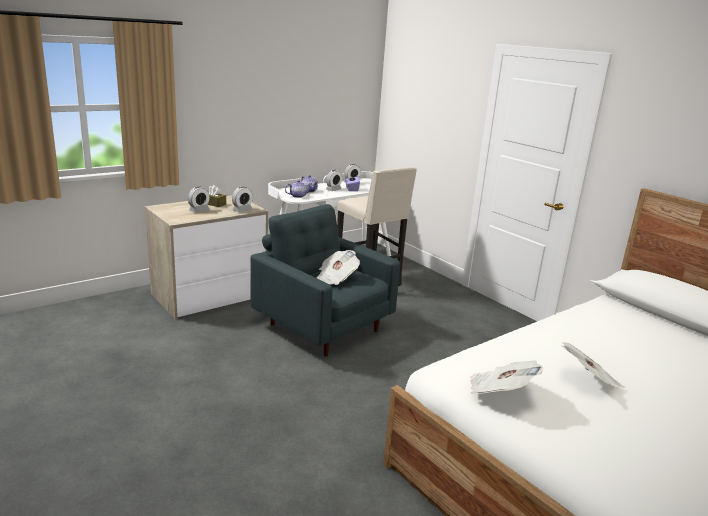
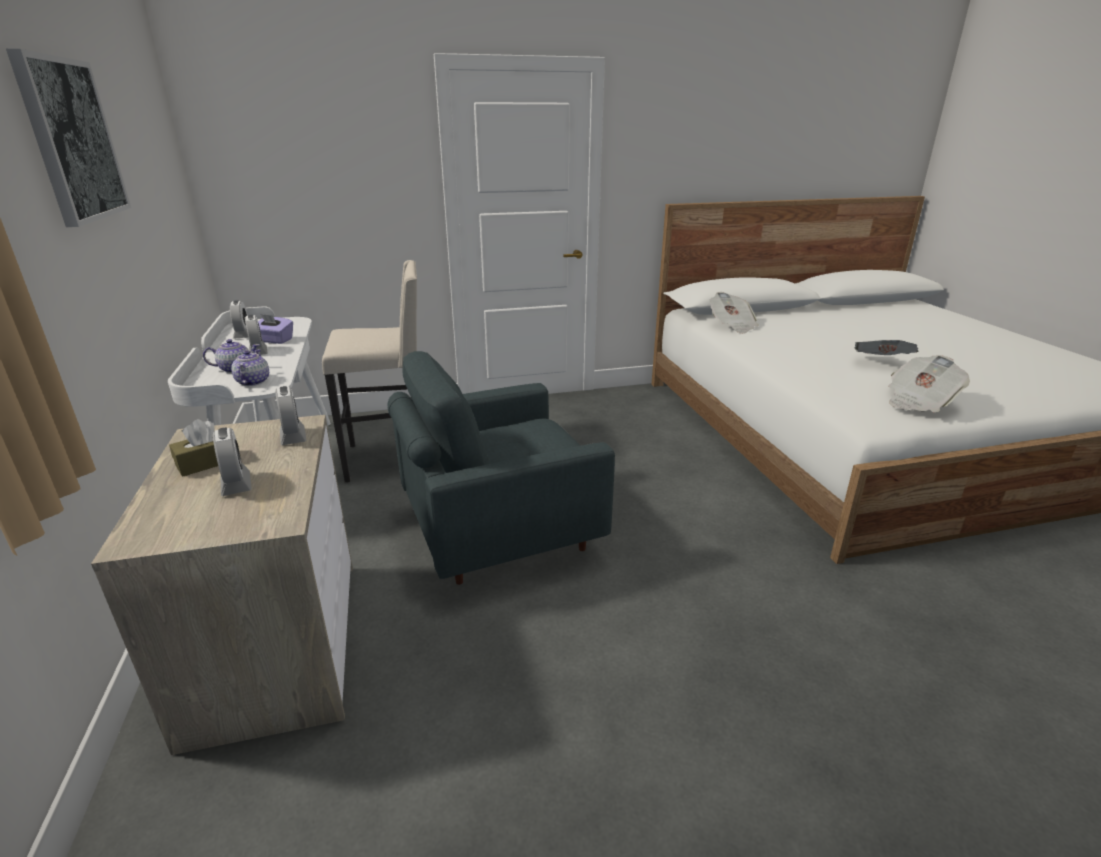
camera: 65 degrees left, 5 degrees up
newspaper [316,250,360,285] -> newspaper moved to [709,292,759,334]
none -> picture [6,49,131,227]

